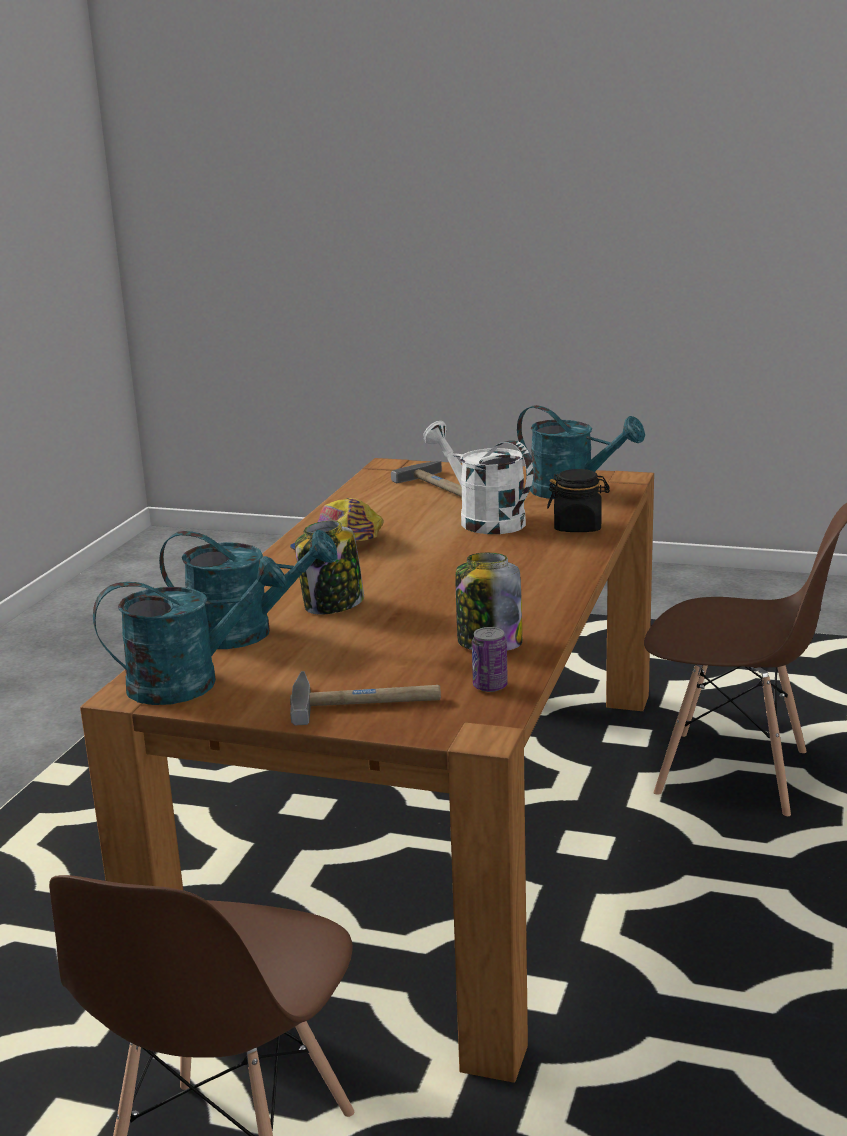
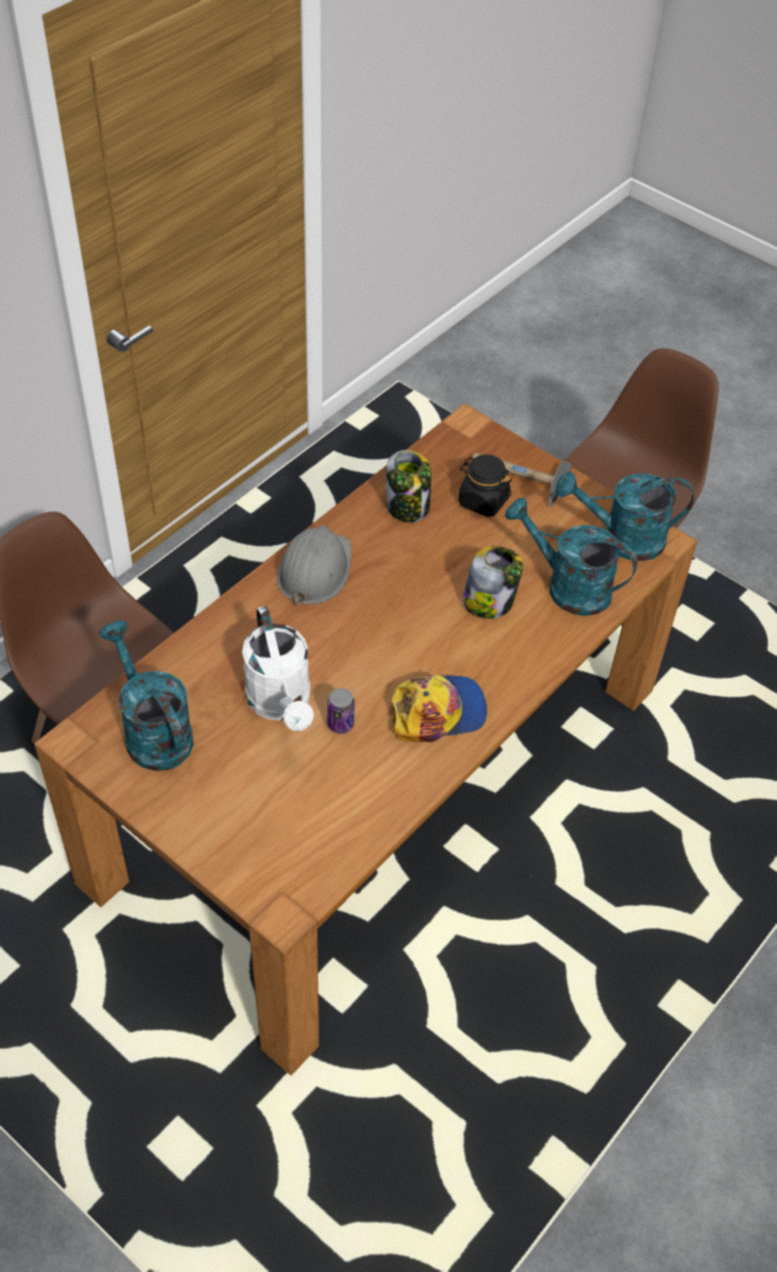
camera: 160 degrees left, 30 degrees up
hammer [391,461,462,497] -> none
can [472,627,508,692] -> can moved to [327,688,355,734]
black jar [547,469,610,532] -> black jar moved to [458,454,511,517]
none -> grey hard hat [277,525,351,606]

